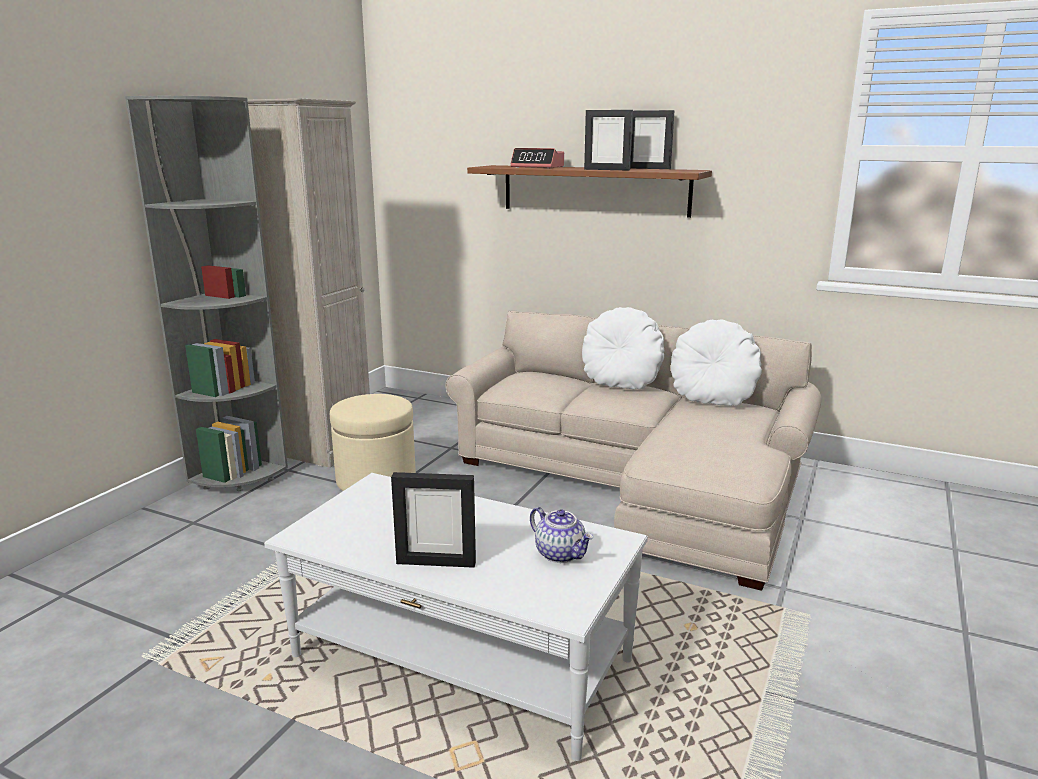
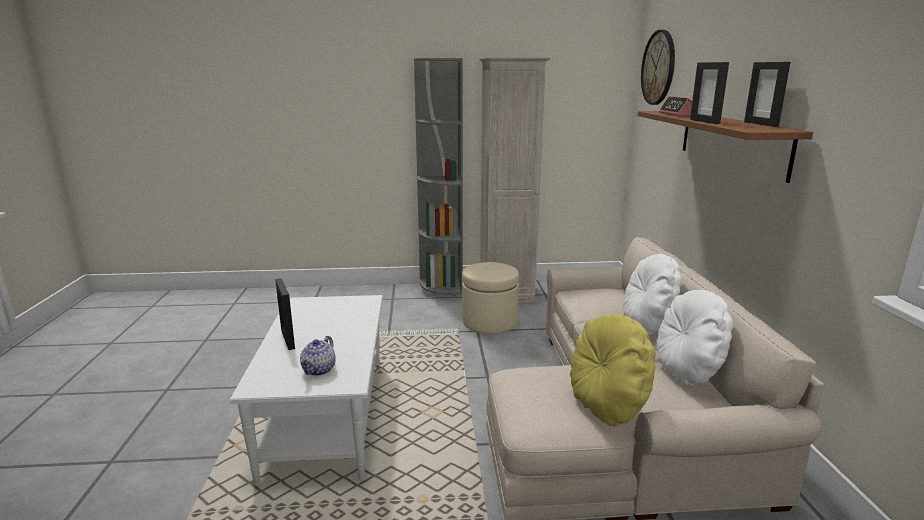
camera: 60 degrees right, 0 degrees up
none -> yellow pillow [570,314,656,426]
none -> wall clock [641,30,675,105]

